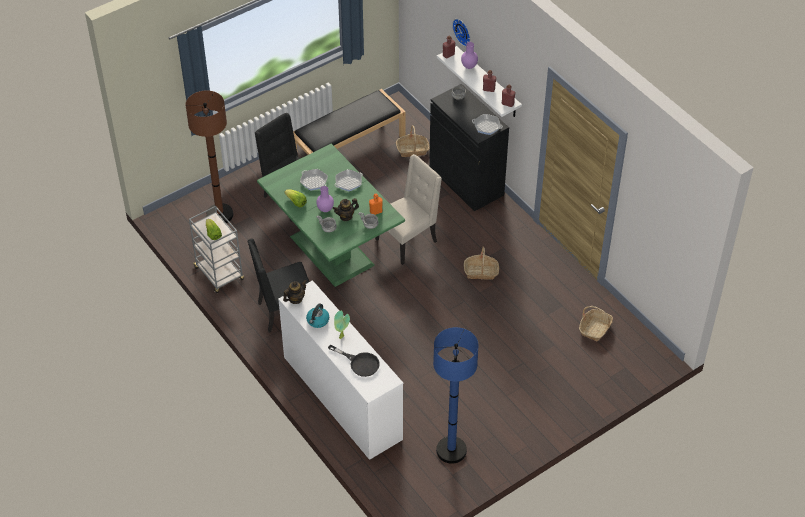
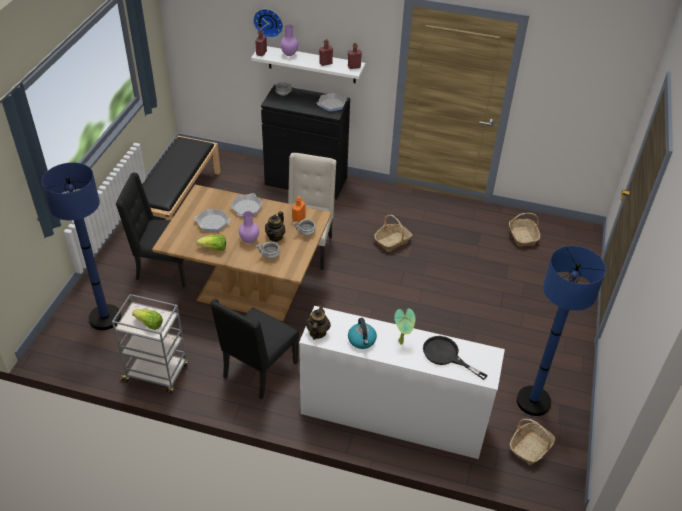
camera: 40 degrees left, 5 degrees down
brown floor lamp [186,90,233,223] -> blue floor lamp [42,163,121,330]
green dining table [257,144,405,287] -> brown dining table [152,185,331,321]
black frying pan [328,345,380,377] -> black frying pan turned 135 degrees counterclockwise [423,336,488,380]
basket [396,125,430,157] -> basket moved to [510,419,555,465]

